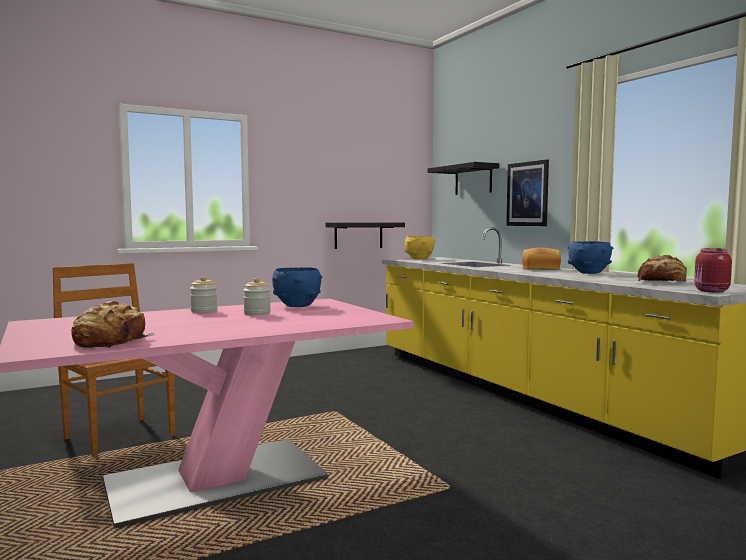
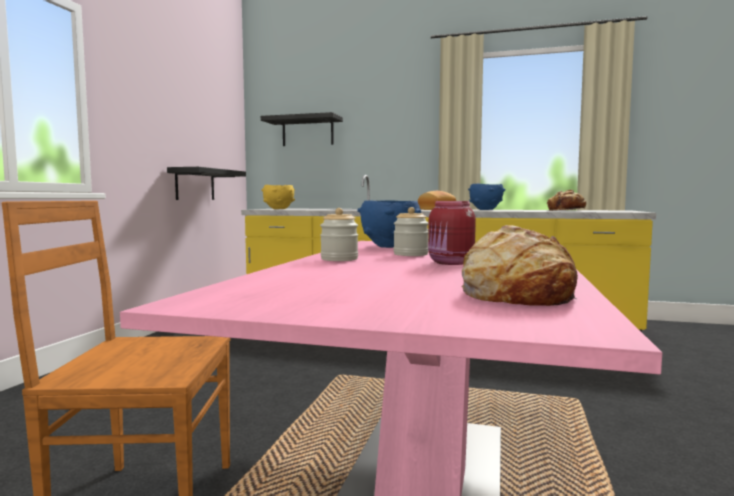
camera: 45 degrees left, 0 degrees up
picture [506,159,549,226] -> none
red jar [694,248,732,292] -> red jar moved to [428,201,476,265]

